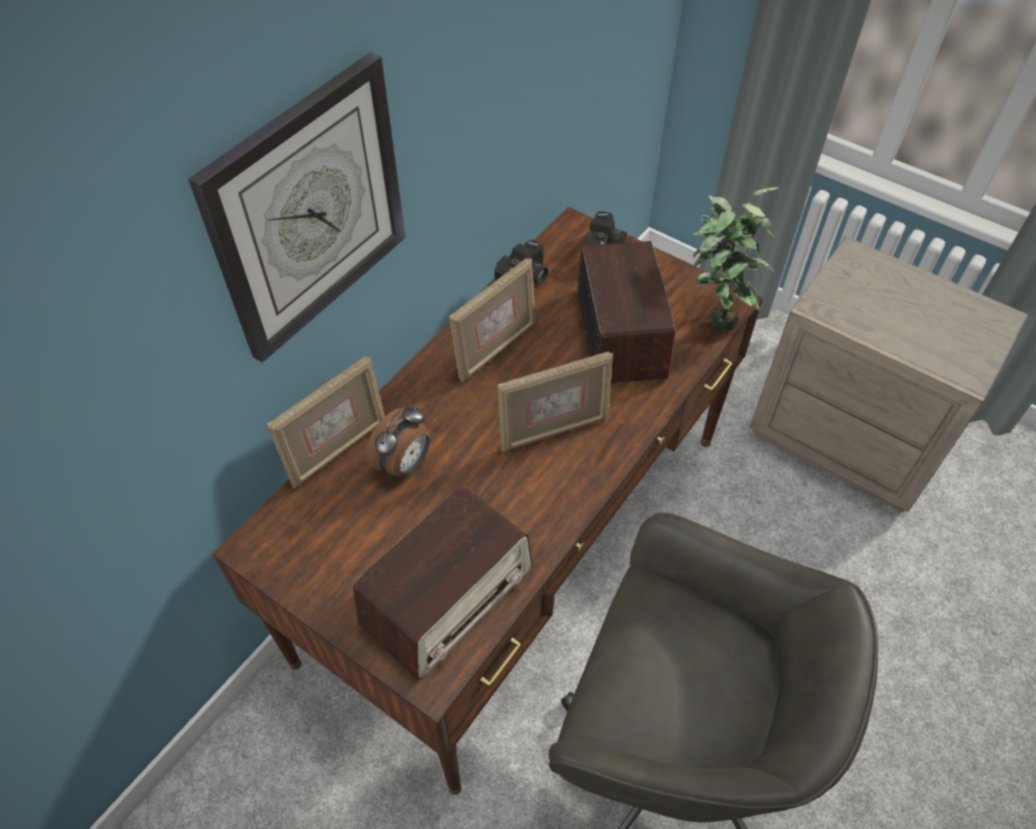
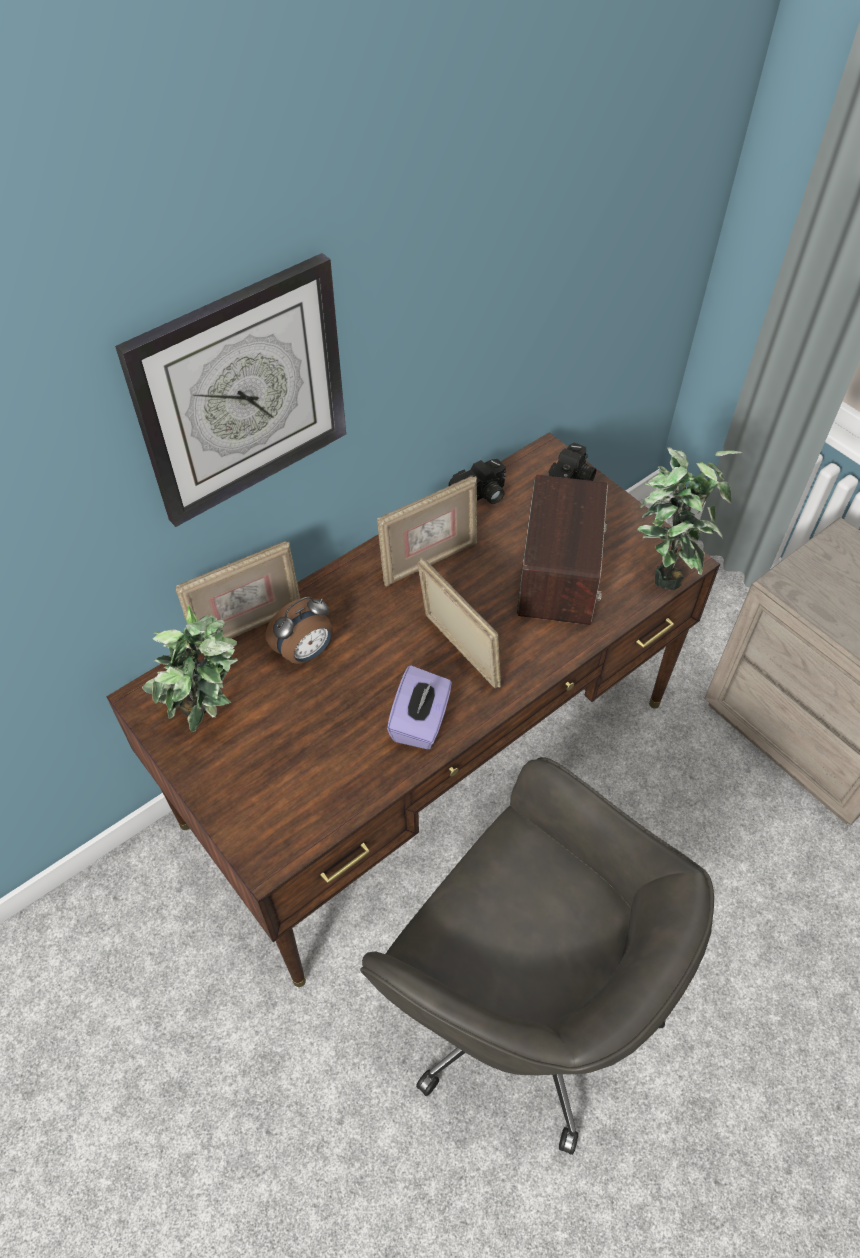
camera: 15 degrees right, 0 degrees up
radio [353,485,532,680] -> none
picture frame [497,352,613,452] -> picture frame turned 120 degrees counterclockwise [418,557,501,688]
none -> potted plant [142,605,238,732]
none -> purple tissue box [387,665,452,750]

